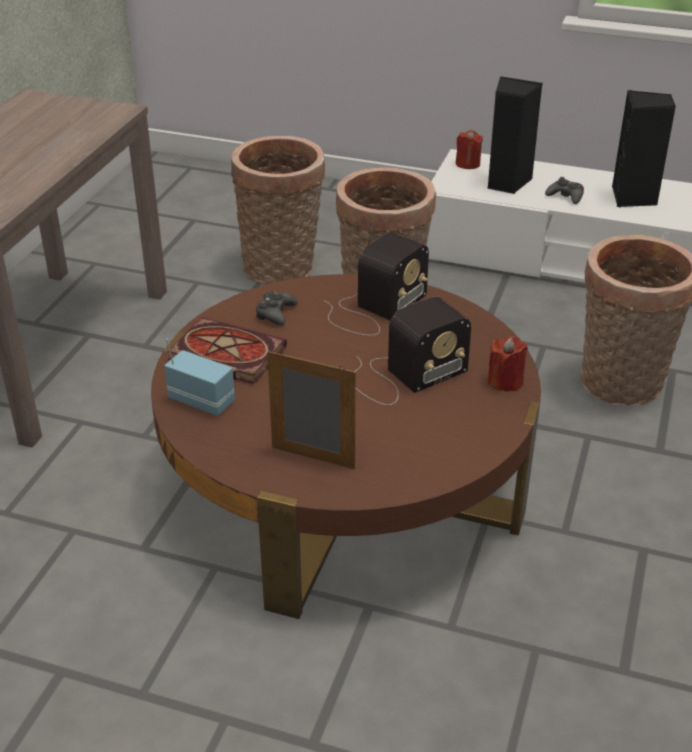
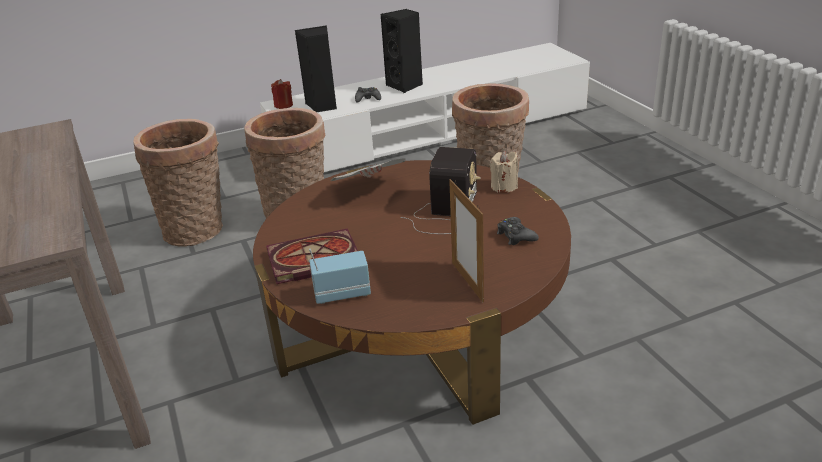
camera: 40 degrees left, 5 degrees down
black game controller [256,291,298,326] -> black game controller moved to [497,217,539,245]
picture frame [267,351,356,469] -> picture frame turned 90 degrees counterclockwise [449,179,484,302]
radio [324,232,429,336] -> newspaper [330,158,406,181]
red candle [487,336,528,392] -> beige candle [490,151,518,193]

